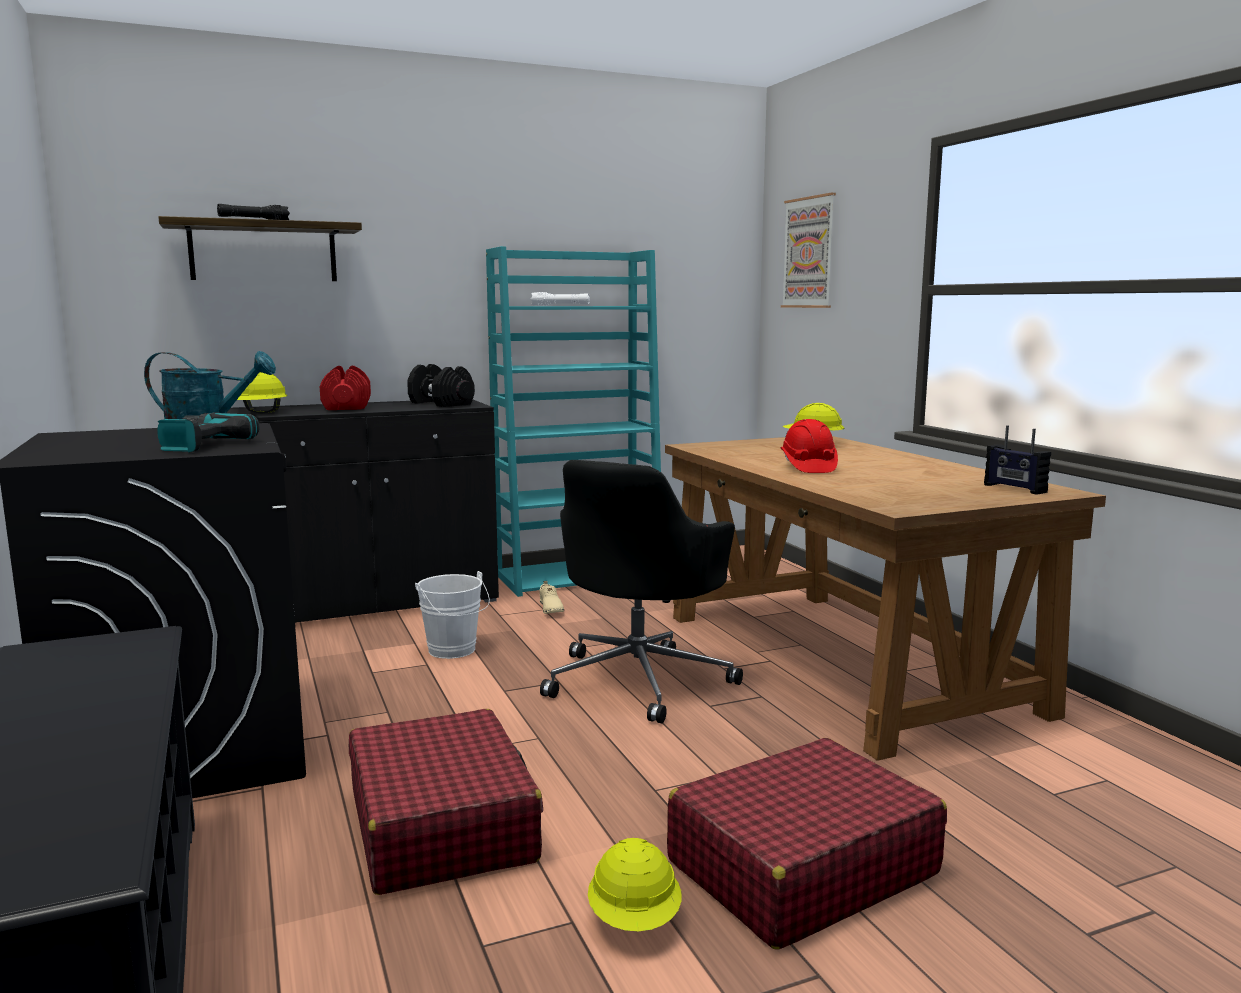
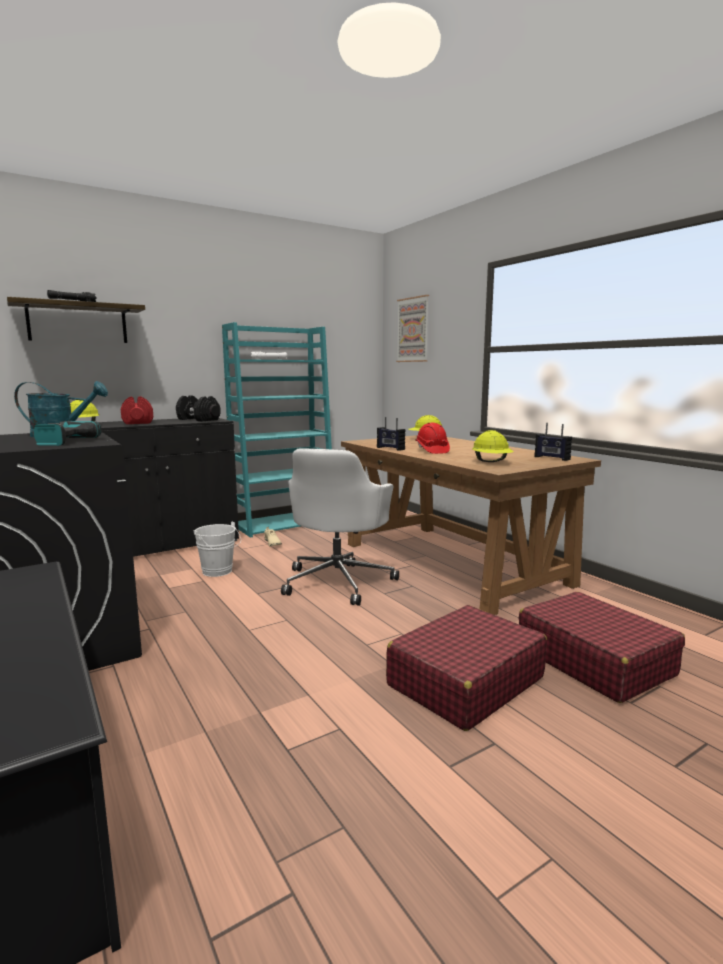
camera: 10 degrees left, 0 degrees up
red suitcase [349,709,543,895] -> red suitcase moved to [518,592,685,703]
black office chair [540,460,743,723] -> white office chair [281,448,399,606]
yellow hard hat [588,838,682,931] -> yellow hard hat moved to [472,430,513,462]
none -> radio [377,417,405,451]

